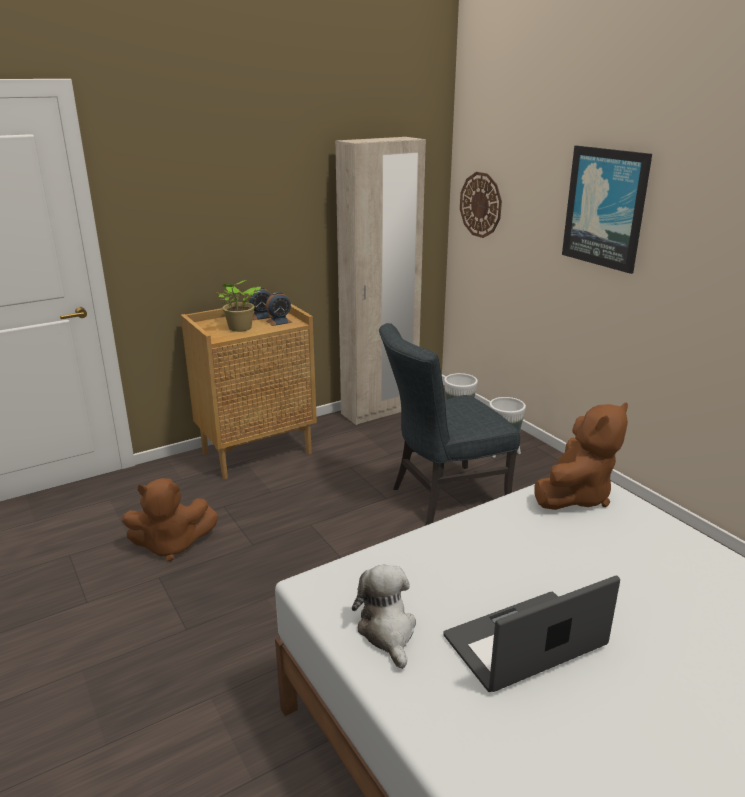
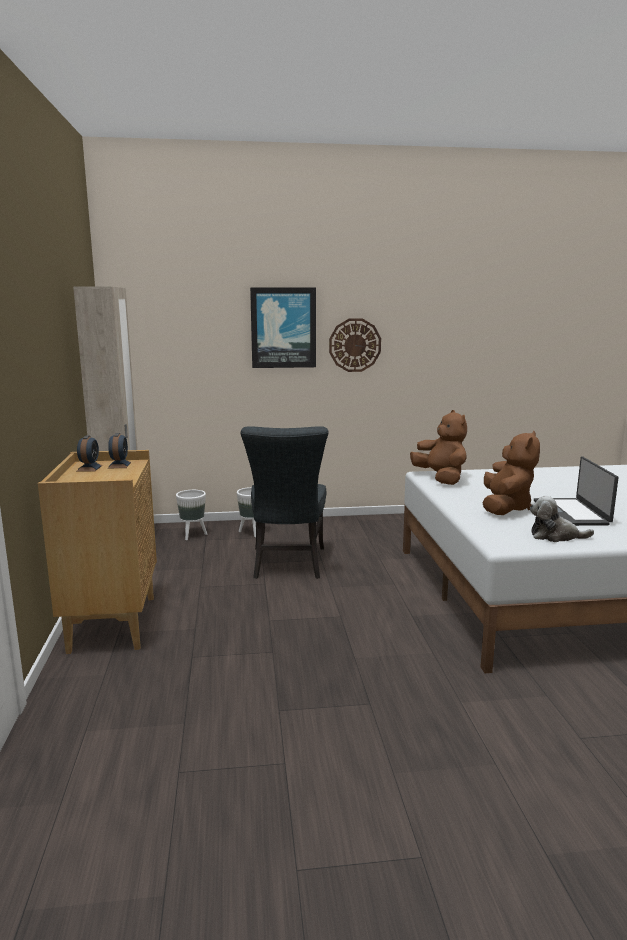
camera: 65 degrees left, 10 degrees down
brown plush toy [122,478,218,561] -> brown plush toy moved to [483,431,540,515]
potted plant [219,280,261,332] -> none
wall clock [460,172,502,238] -> wall clock moved to [329,319,381,372]

